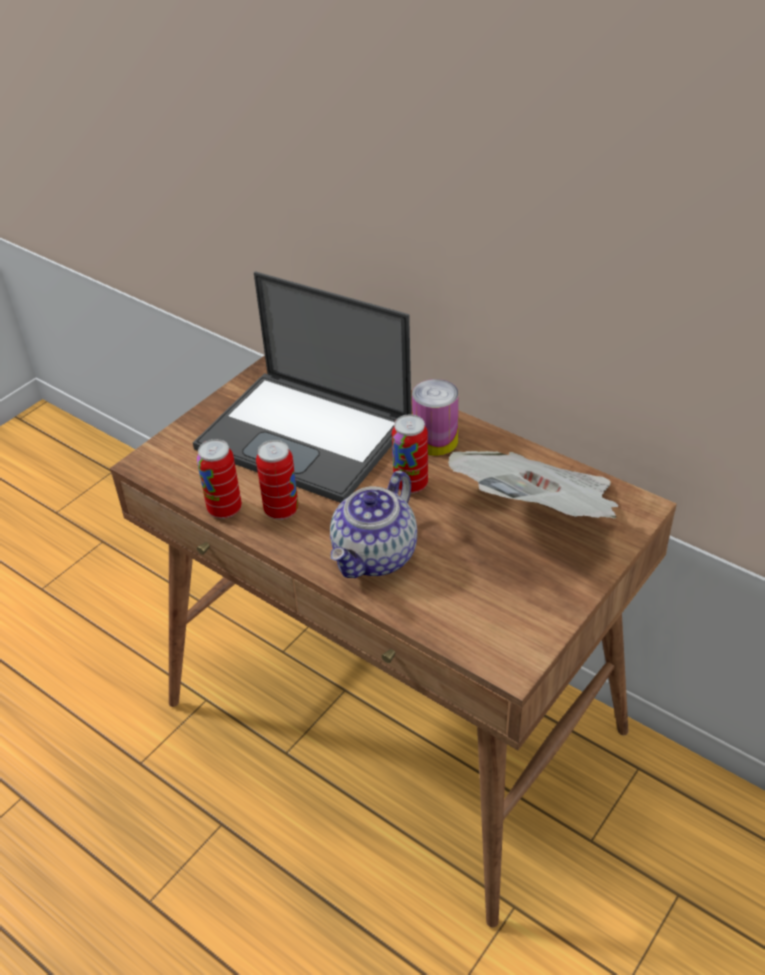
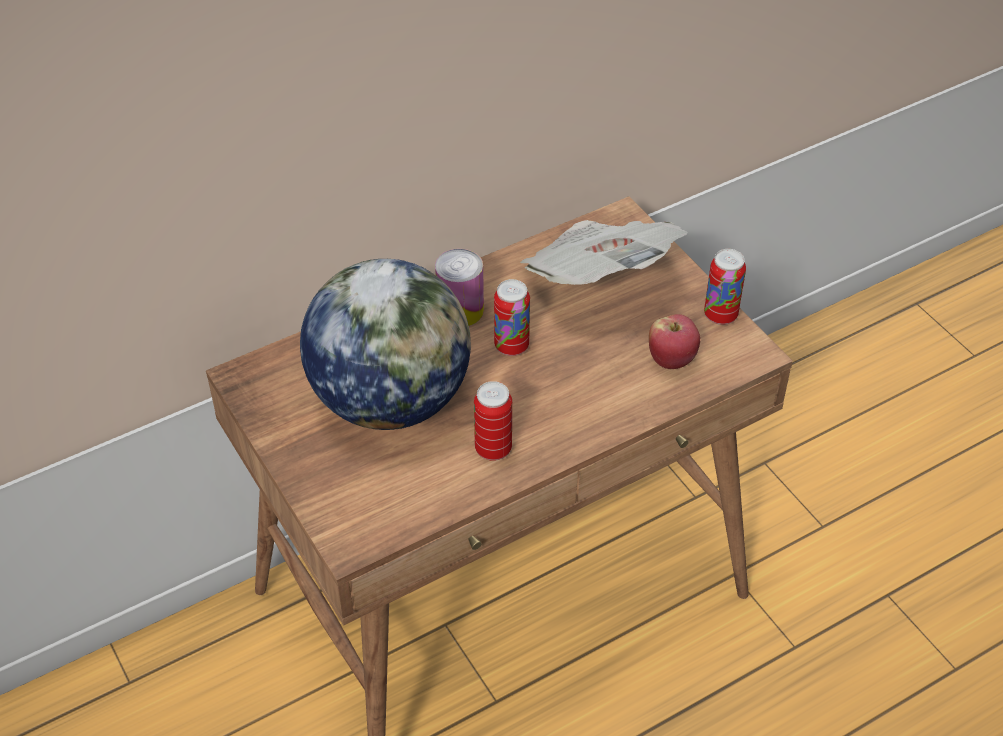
camera: 70 degrees left, 5 degrees up
laptop [193,271,412,503] -> globe [300,259,471,430]
can [197,439,242,519] -> can moved to [704,249,746,325]
teapot [330,470,417,578] -> none
none -> apple [649,314,700,369]

